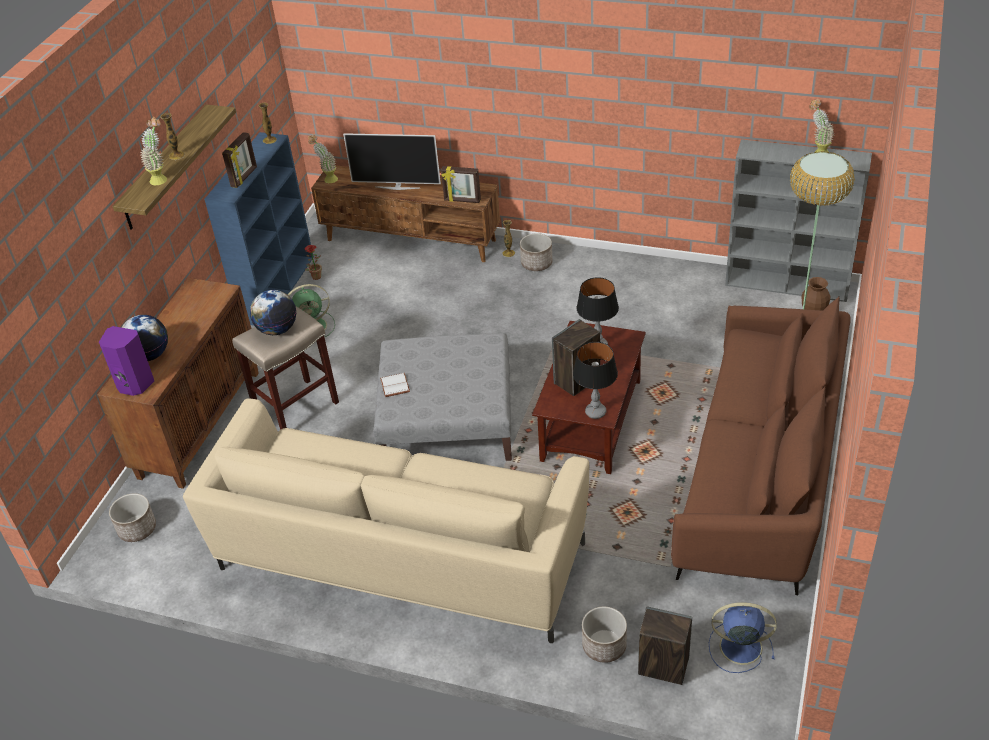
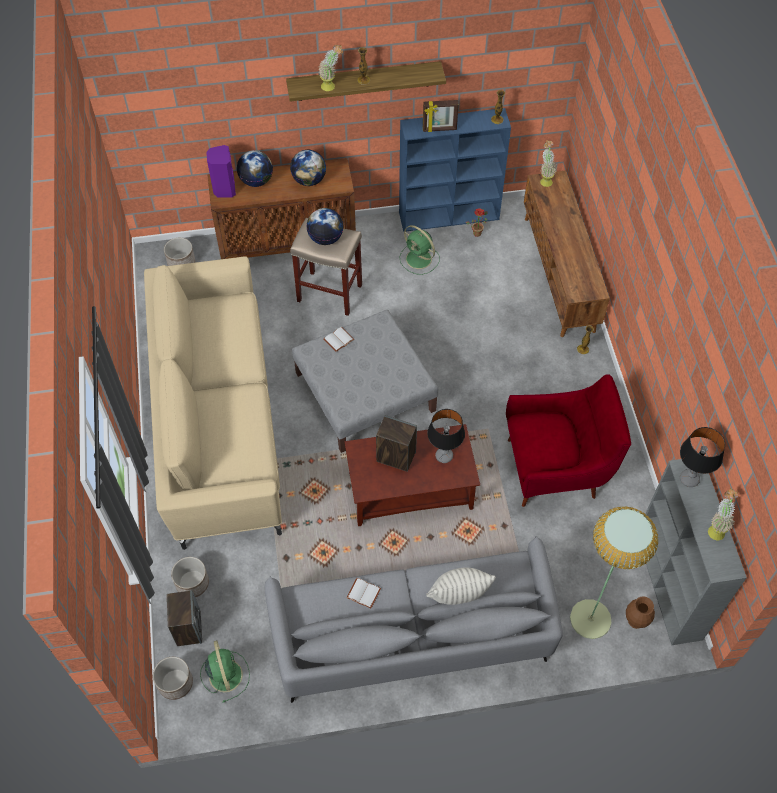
camera: 60 degrees right, 15 degrees up
television [343,133,441,190] -> none
picture frame [441,166,481,203] -> none
planter [520,233,553,271] -> planter moved to [153,657,193,700]
table lamp [573,342,618,419] -> table lamp moved to [680,427,725,487]
brown sofa [671,297,851,595] -> grey sofa [264,536,563,703]
blue fan [709,602,777,673] -> green fan [200,640,250,703]
none -> globe [290,150,326,186]
none -> white book [347,578,381,609]
none -> pillow [426,567,496,605]
none -> red armchair [506,374,631,507]

